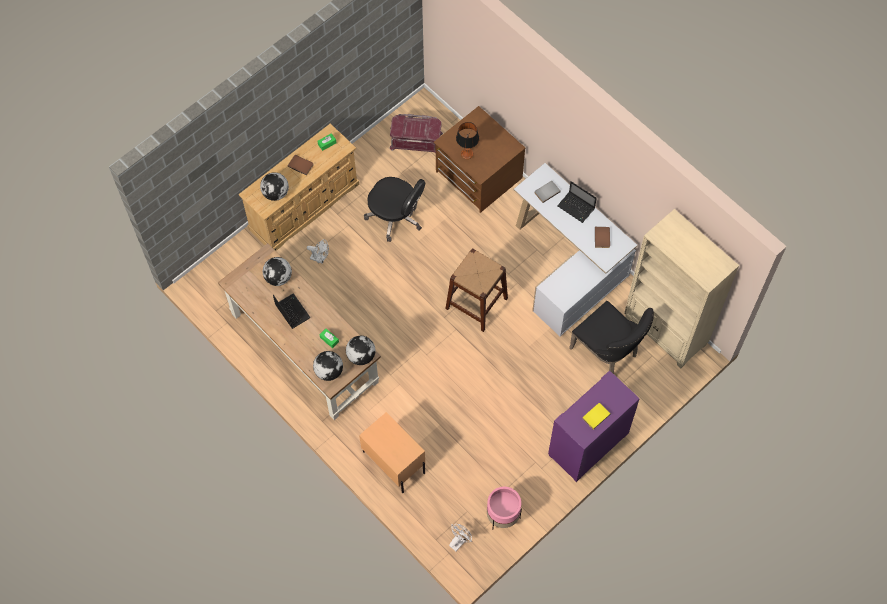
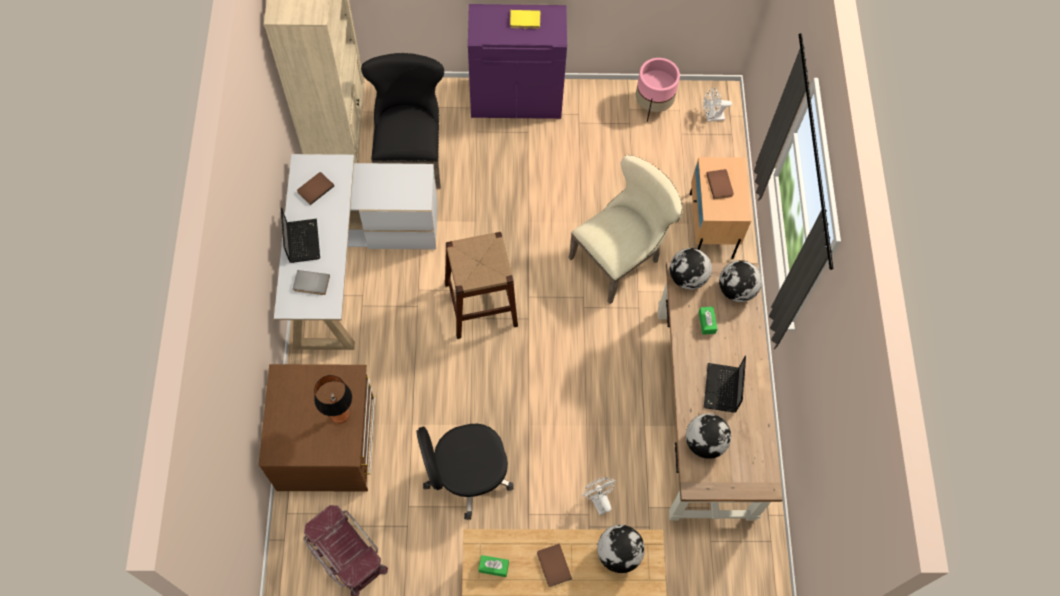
camera: 140 degrees left, 0 degrees up
black office chair [364,177,425,242] -> black office chair turned 90 degrees counterclockwise [416,424,514,520]
none -> beige chair [569,155,683,304]
none -> brown book [706,169,734,199]

